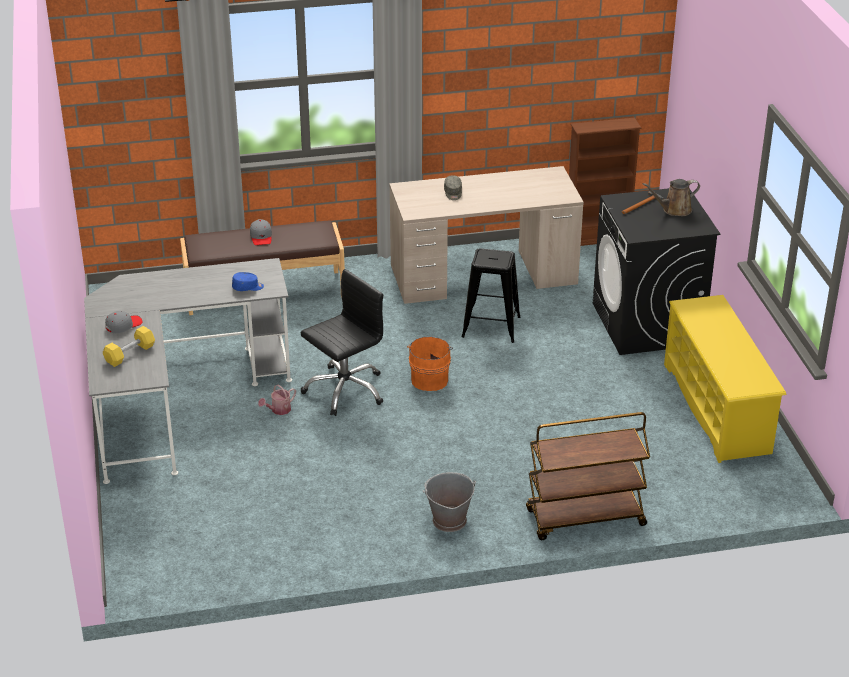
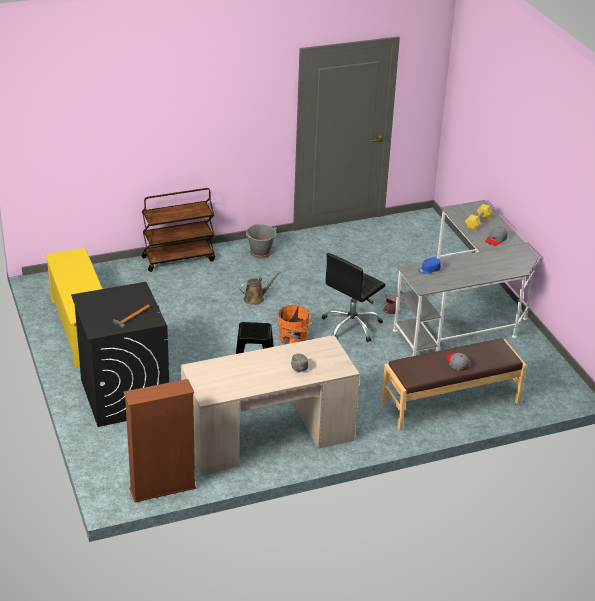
camera: 170 degrees right, 0 degrees up
brown watering can [643,179,700,216] -> brown watering can moved to [239,271,281,305]

